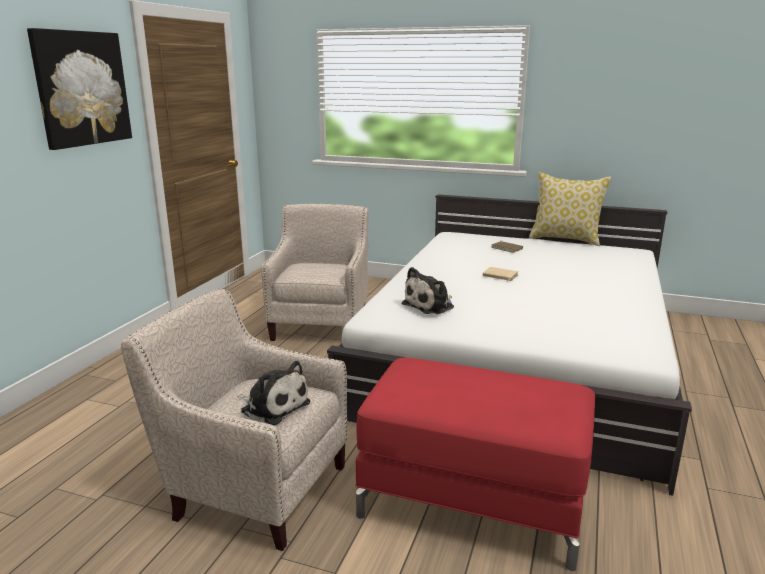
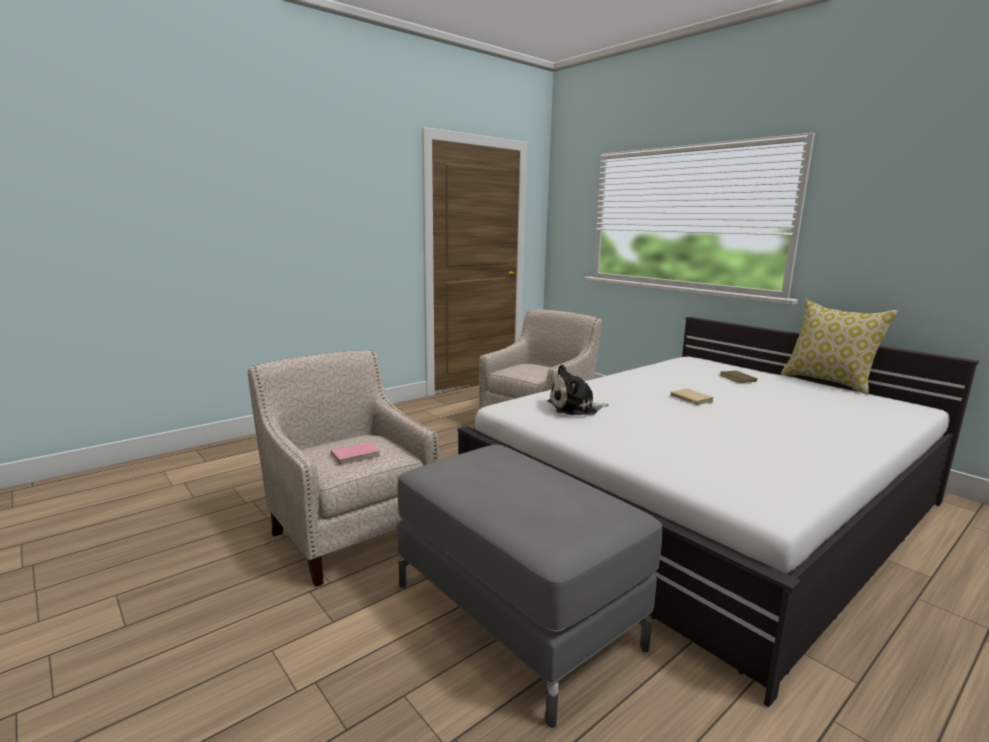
camera: 30 degrees right, 5 degrees down
picture [27,28,132,150] -> none
plush toy [237,361,310,426] -> pink book [329,443,380,465]
red ottoman [356,357,595,571] -> grey ottoman [397,444,662,728]

